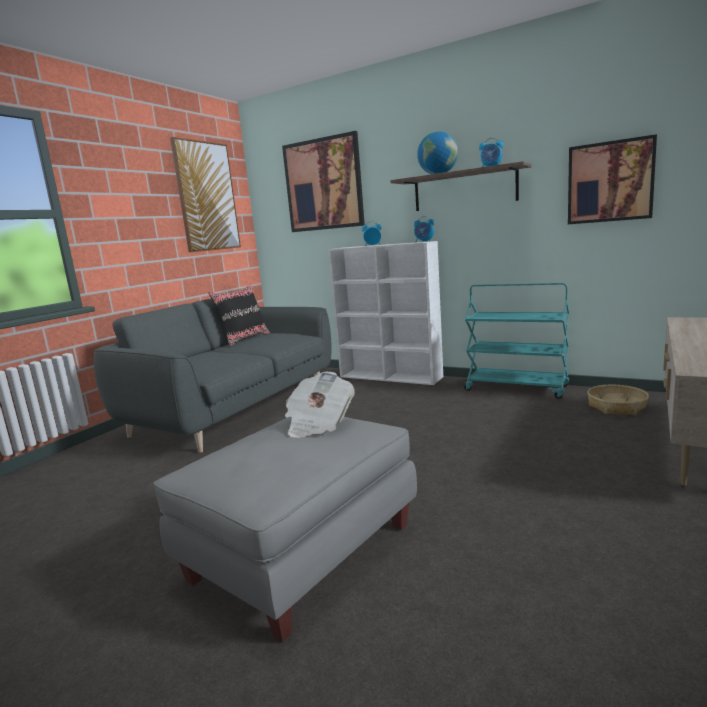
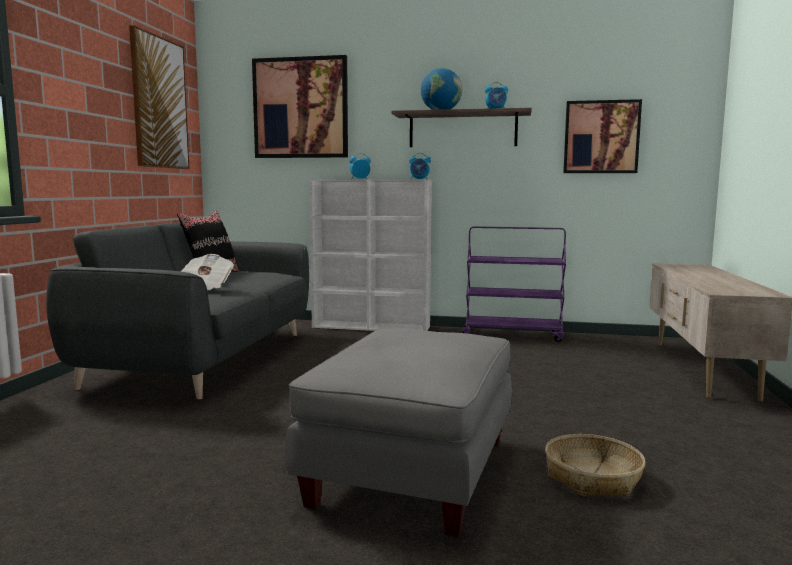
camera: 20 degrees left, 5 degrees down
newspaper [285,372,355,438] -> newspaper moved to [180,254,234,290]
turquoise cart [464,283,569,399] -> purple cart [462,226,566,342]
basket [588,385,649,415] -> basket moved to [545,434,646,497]

